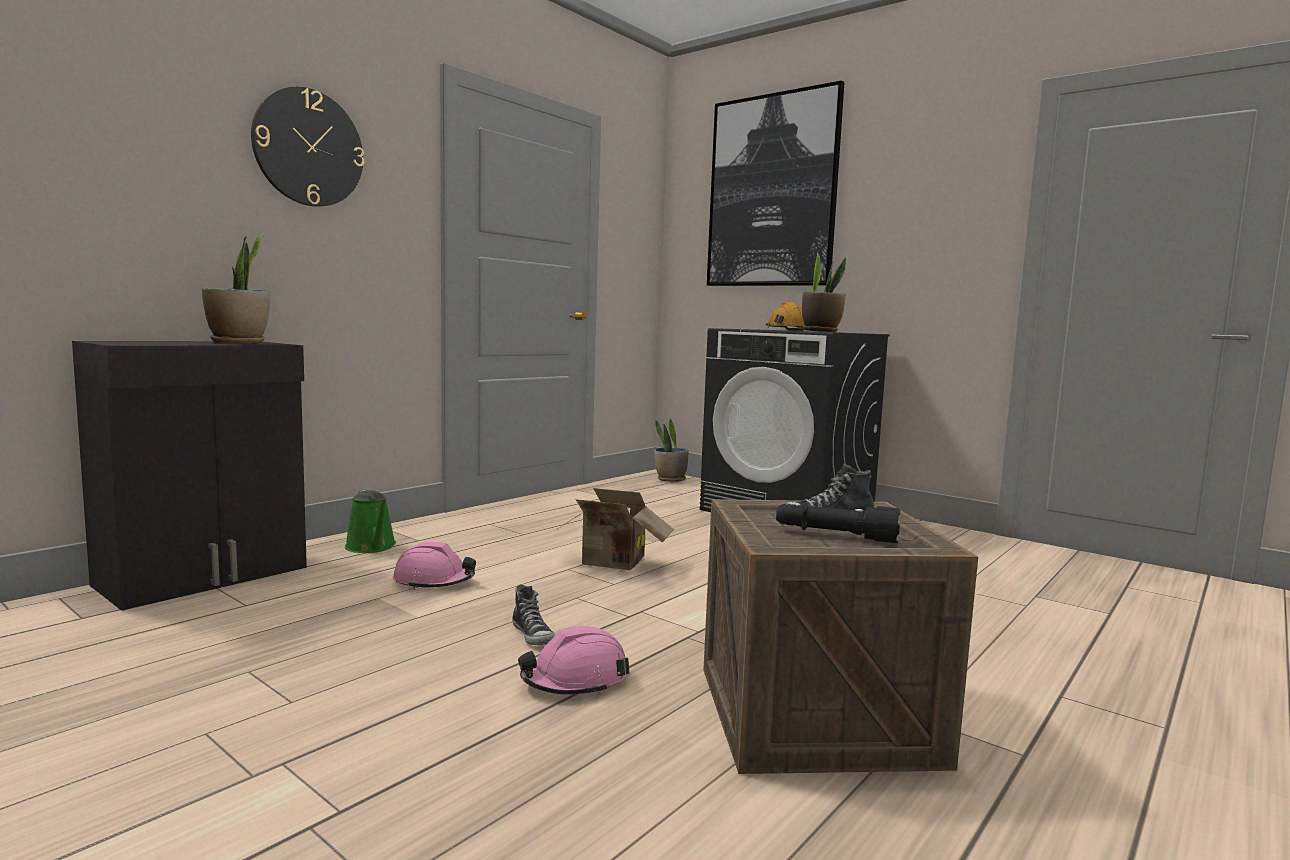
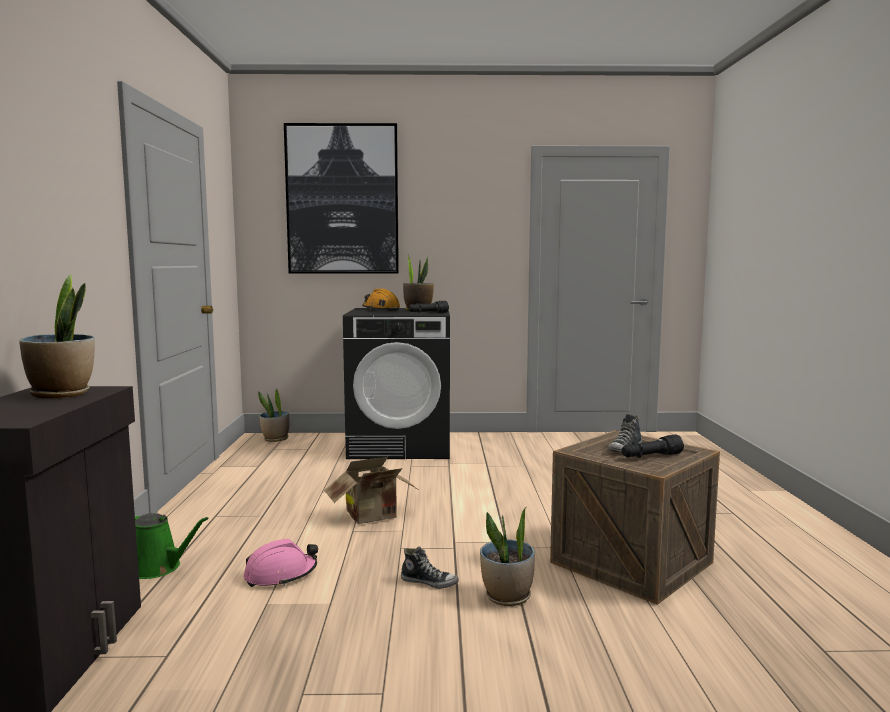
camera: 40 degrees left, 0 degrees up
wall clock [251,87,364,207] -> none
pink hard hat [518,626,629,695] -> potted plant [480,507,535,606]
none -> black flashlight [408,301,449,313]

